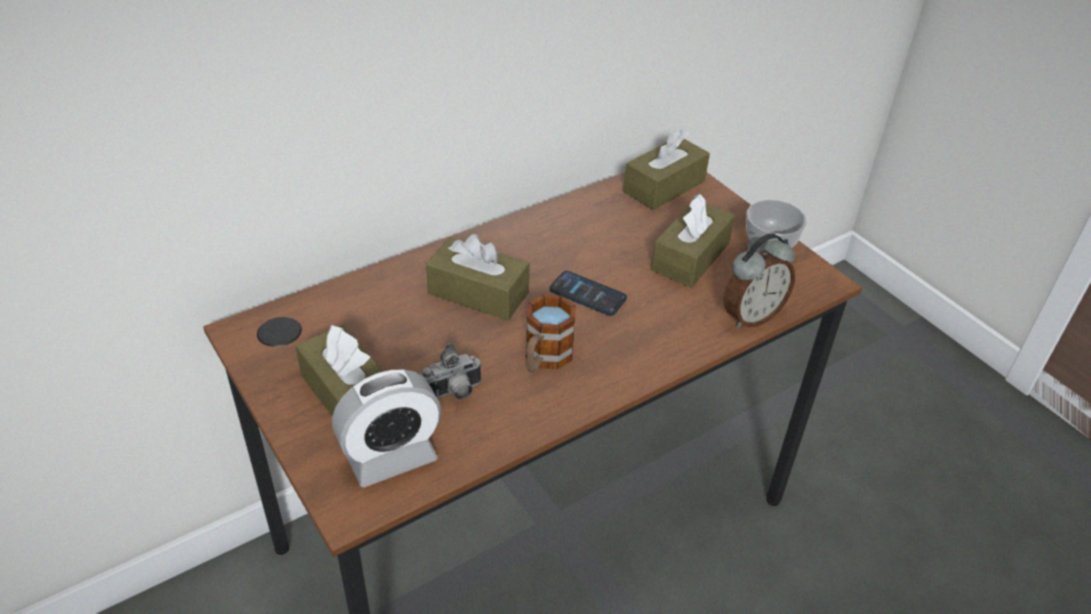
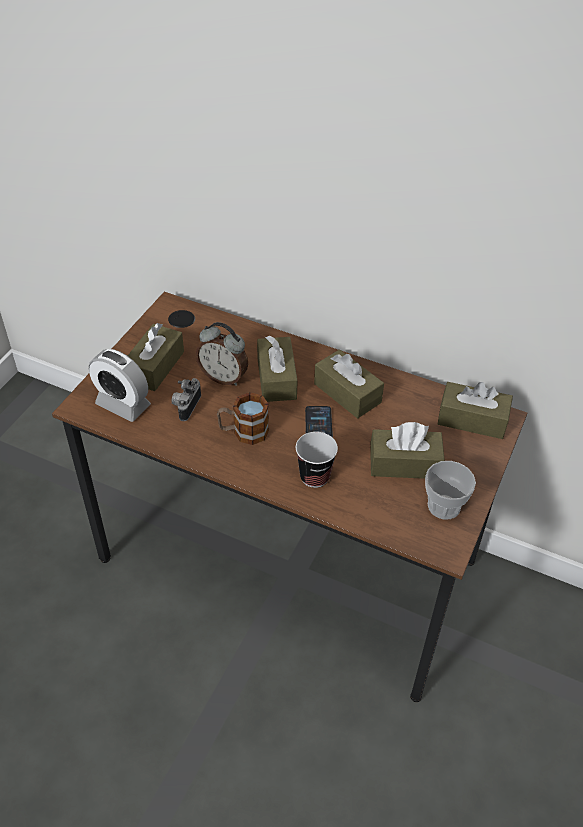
camera: 60 degrees right, 5 degrees up
camera [419,343,482,399] -> camera turned 75 degrees clockwise [171,378,201,421]
alarm clock [724,233,795,329] -> alarm clock moved to [196,322,248,385]
none -> cup [296,432,338,488]
none -> brown tissue box [314,349,384,418]

